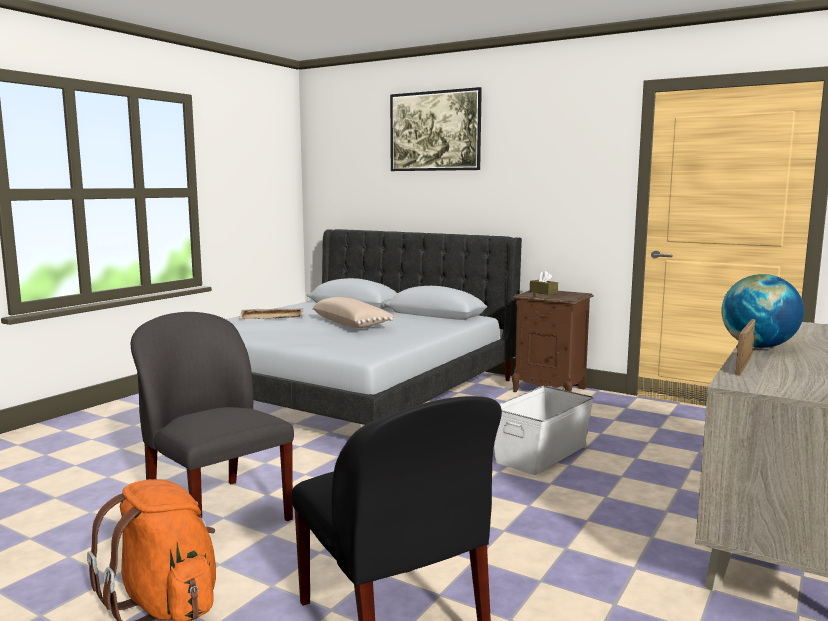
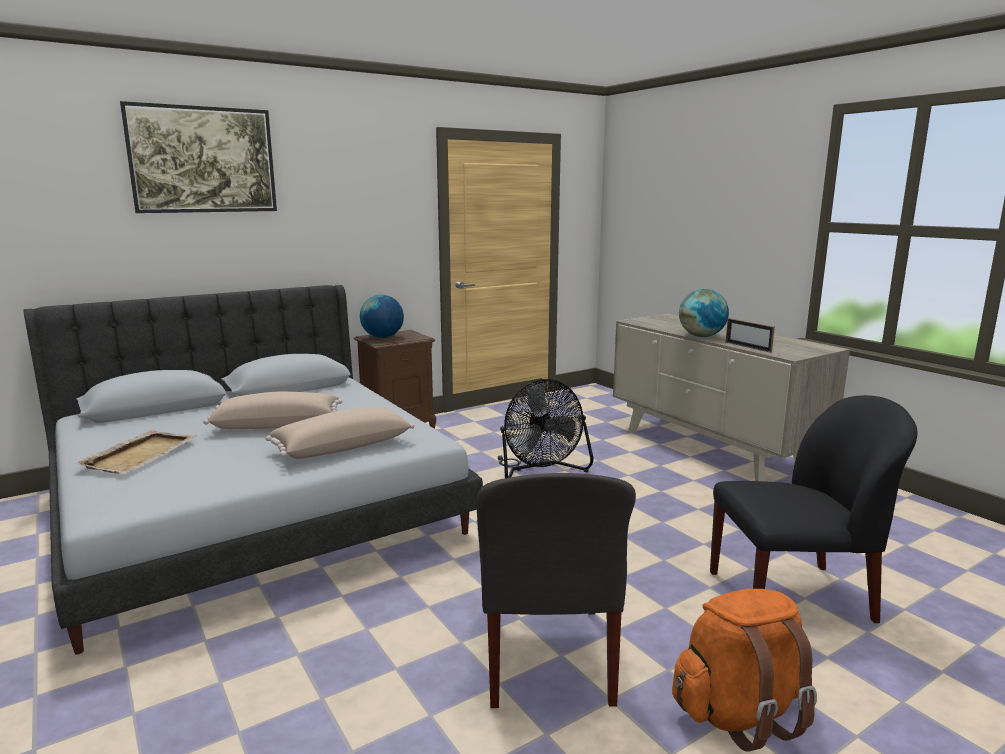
camera: 65 degrees left, 5 degrees up
grey chair [131,312,294,521] -> grey chair turned 75 degrees counterclockwise [477,473,636,708]
white storage box [494,386,594,475] -> black fan [498,379,593,478]
brown tissue box [530,271,558,295] -> globe [360,295,404,338]
none -> beige pillow [265,407,414,459]

